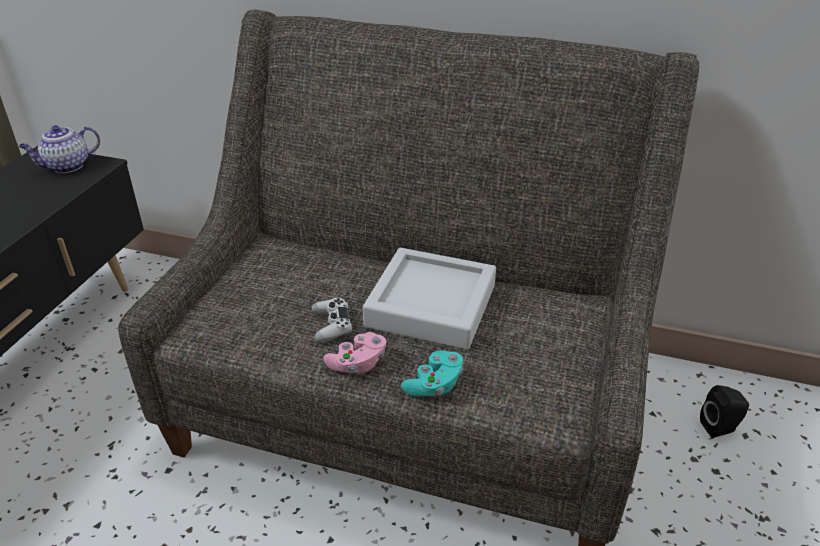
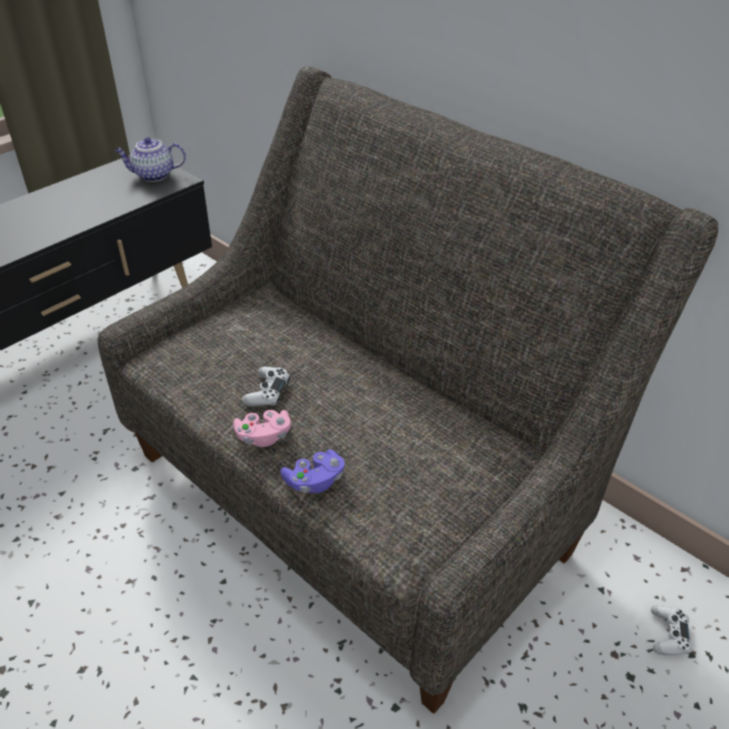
camera: 25 degrees right, 5 degrees up
grey tray [363,248,496,350] -> none
turquoise game controller [401,350,464,396] -> purple game controller [280,450,345,493]
black speaker [700,385,749,438] -> white game controller [651,605,692,655]

